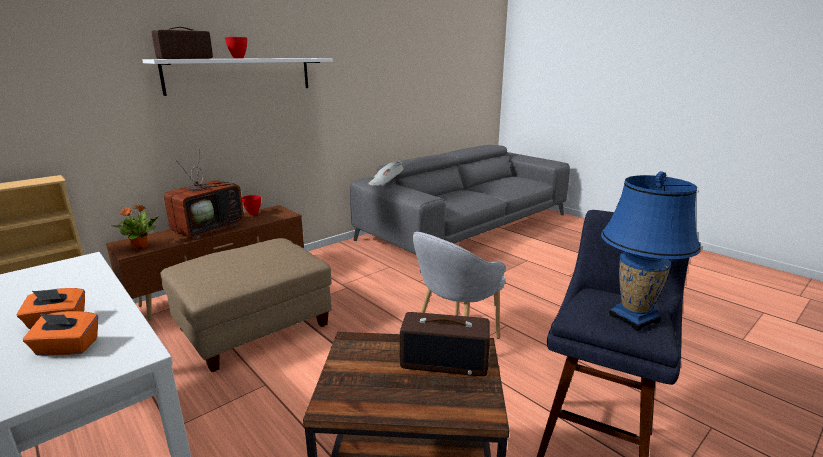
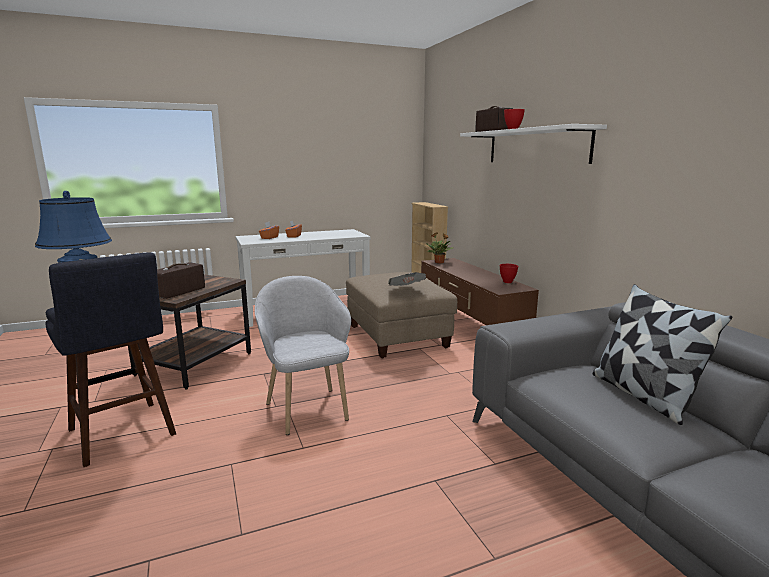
camera: 110 degrees right, 5 degrees down
television [164,147,244,239] -> none
newspaper [368,161,404,186] -> newspaper moved to [388,272,426,286]
none -> pillow [593,284,732,425]

